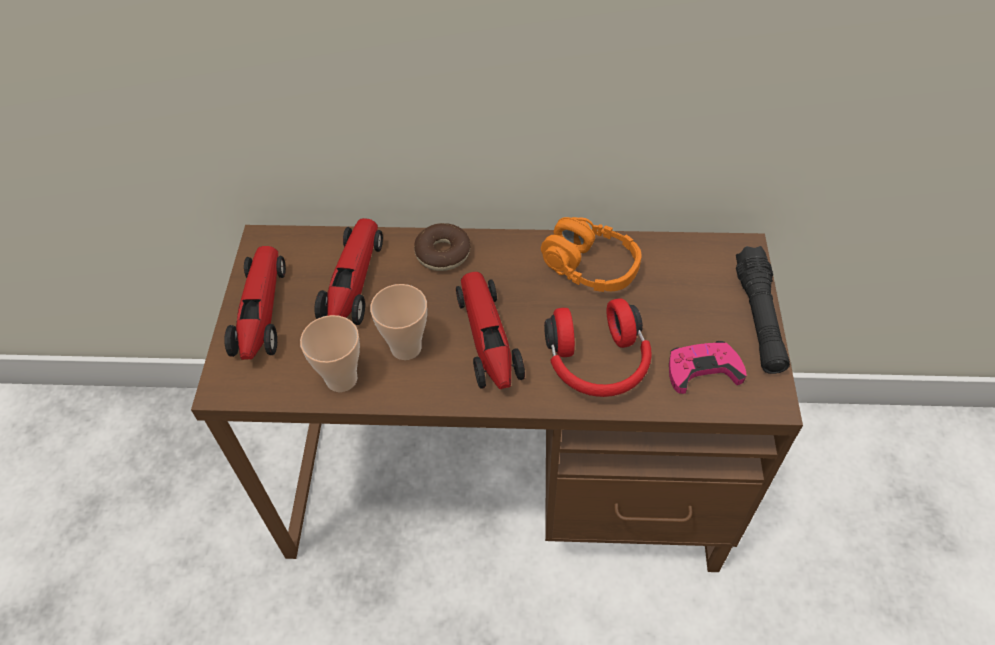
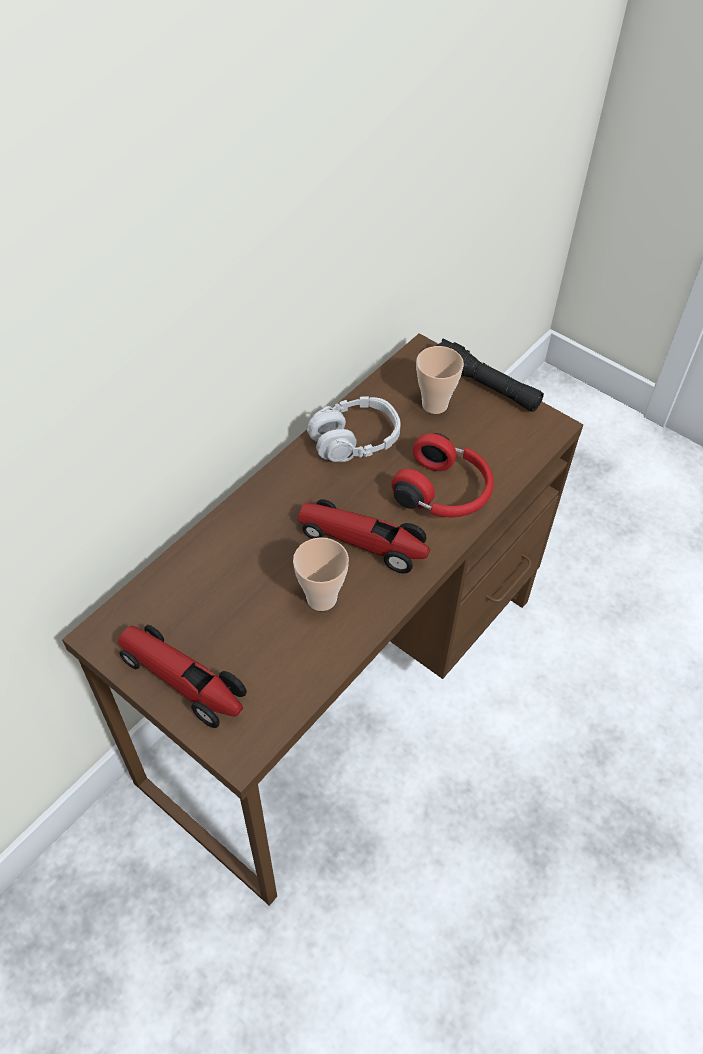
camera: 55 degrees left, 0 degrees up
cup [300,315,360,392] -> cup moved to [416,346,464,414]
toy car [315,218,383,325] -> none
donut [414,223,471,271] -> none
orange headphones [541,217,641,292] -> grey headphones [307,396,401,462]
pink game controller [669,341,746,394] -> none

